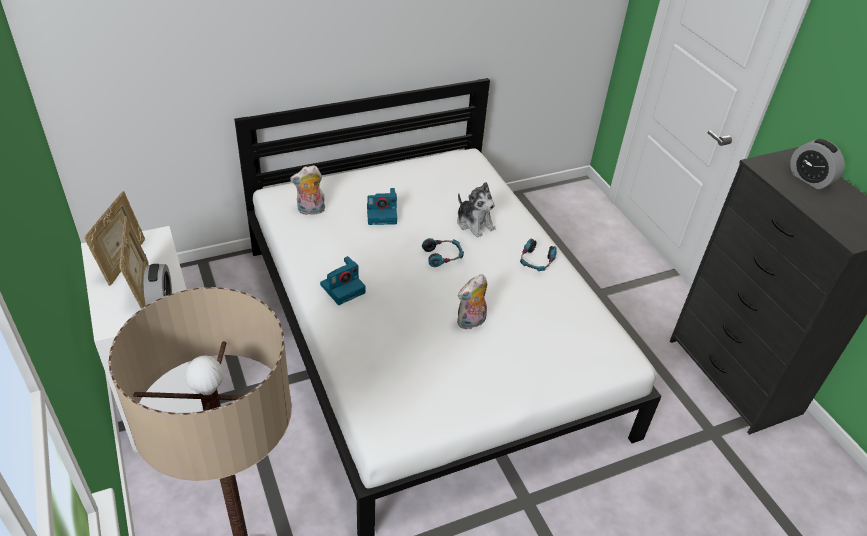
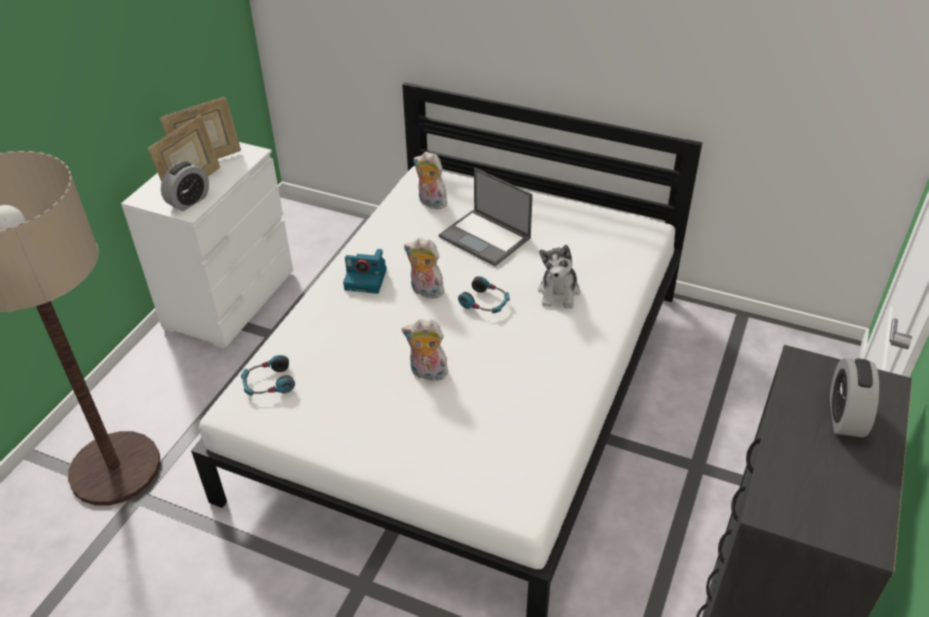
camera: 50 degrees right, 0 degrees up
camera [367,188,397,225] -> laptop [439,168,533,266]
headphones [520,239,557,271] -> headphones moved to [241,355,295,396]
none -> plush toy [404,238,446,298]

